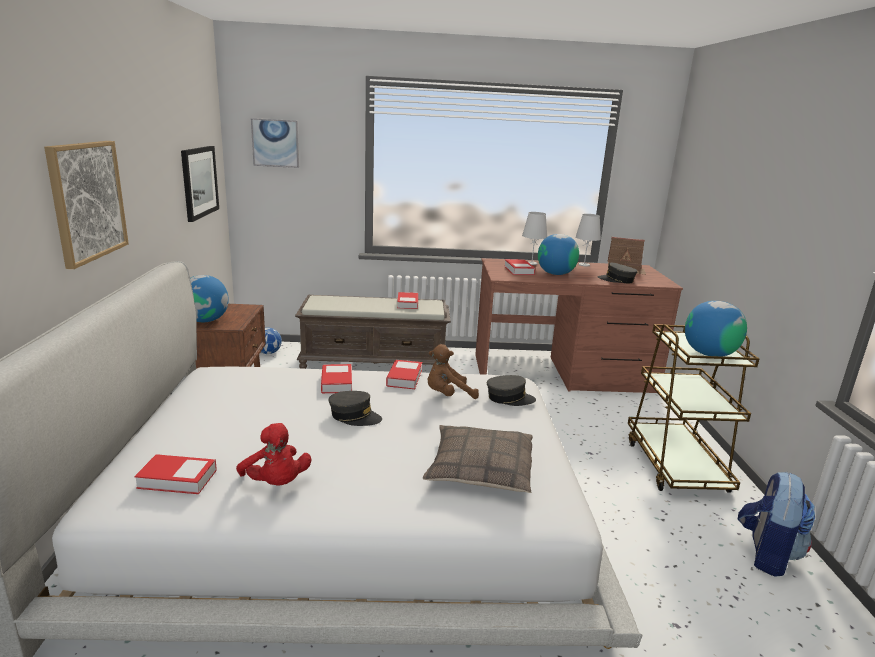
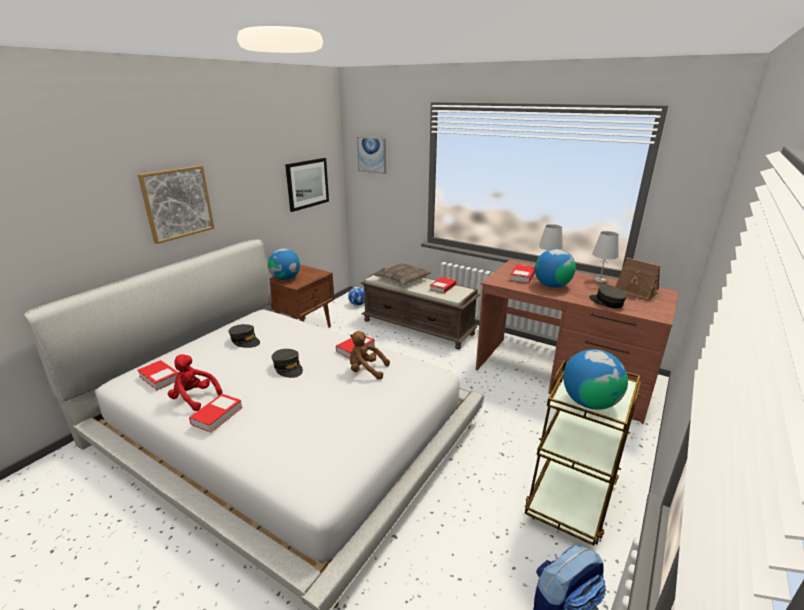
camera: 35 degrees right, 5 degrees up
red plush toy [236,423,312,485] -> red plush toy turned 120 degrees clockwise [168,354,222,411]
book [321,364,352,393] -> book moved to [189,394,243,433]
pillow [423,425,533,493] -> pillow moved to [373,264,431,285]
grey cap [487,375,536,406] -> grey cap moved to [228,324,260,348]

